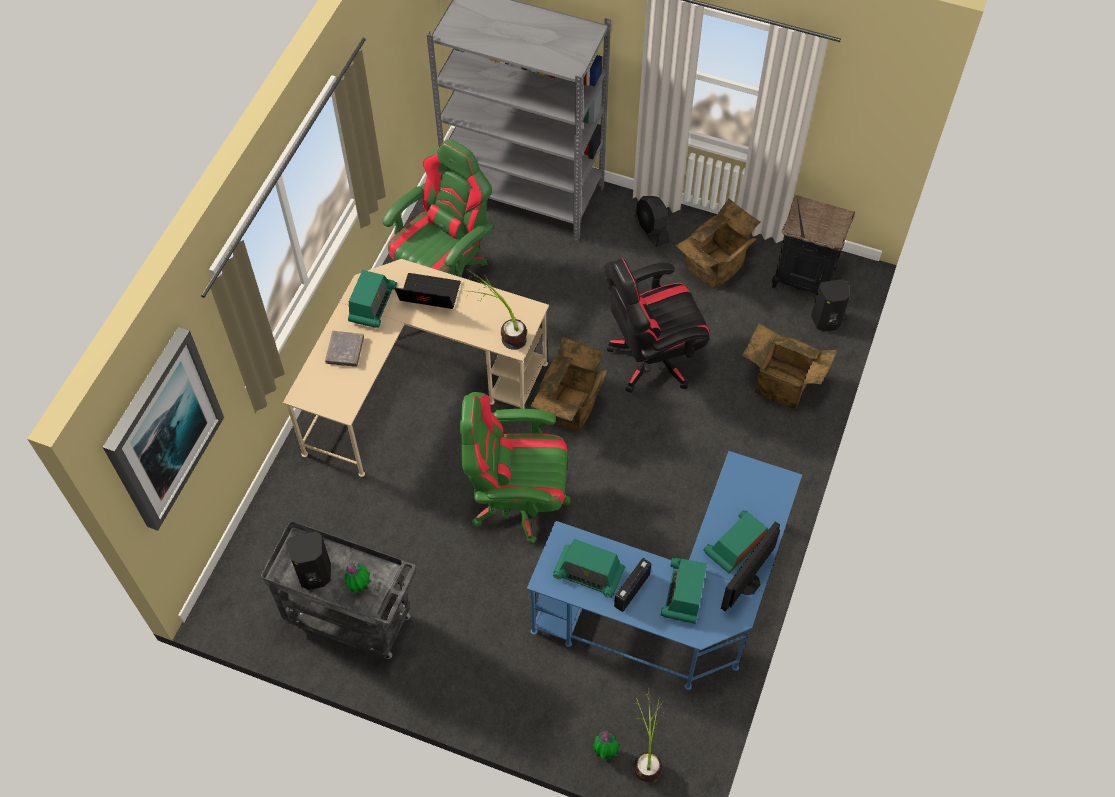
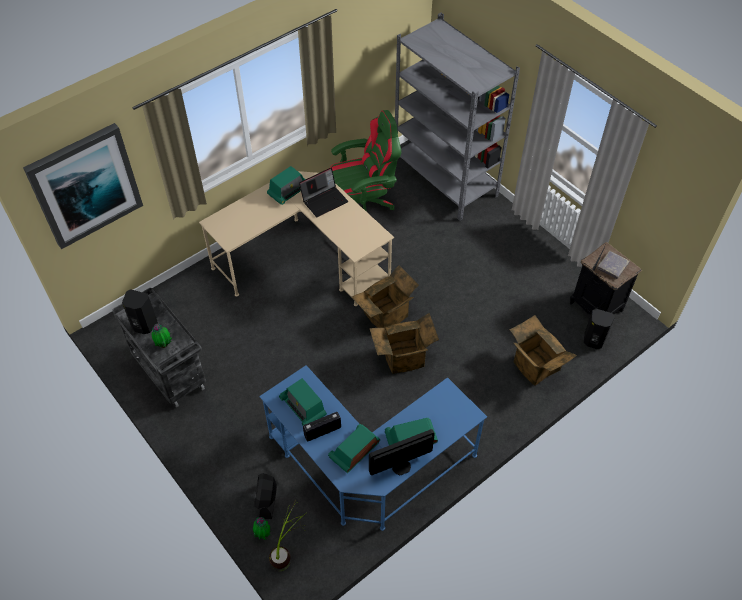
camera: 30 degrees right, 5 degrees down
grey book [325,331,364,367] -> grey book moved to [597,251,630,279]
laptop [394,273,461,309] -> laptop turned 105 degrees clockwise [299,167,348,217]
green office chair [460,392,571,545] -> none
potted plant [466,269,527,350] -> none
black office chair [604,258,709,393] -> none
black fan [634,196,669,247] -> black fan moved to [254,473,277,519]
cardboard box [676,198,760,289] -> cardboard box moved to [369,313,439,374]

